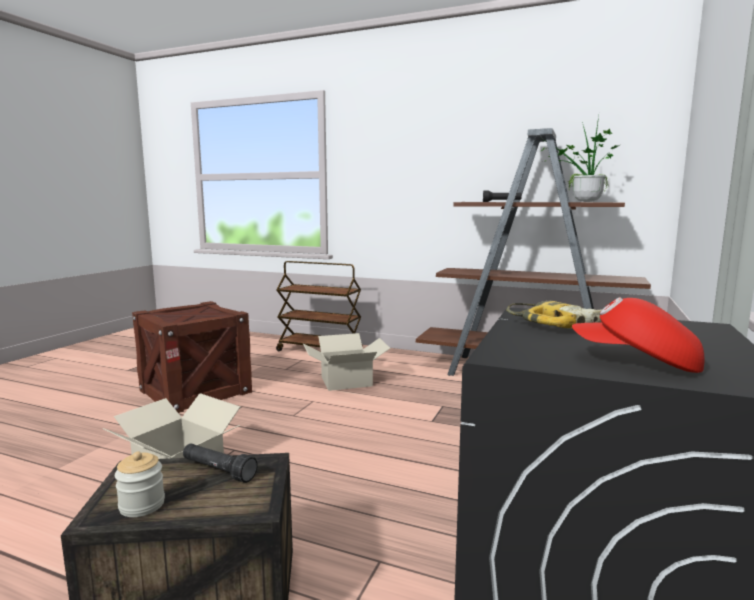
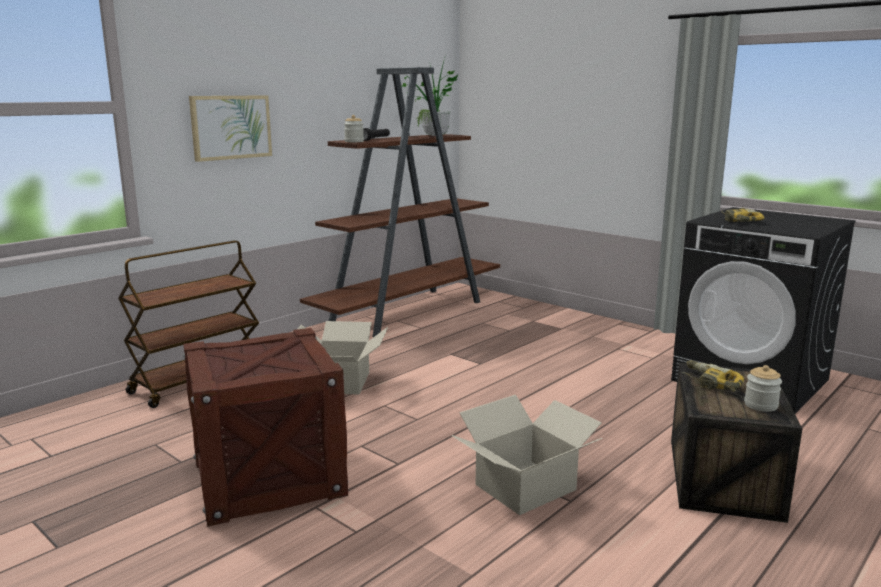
camera: 70 degrees left, 5 degrees up
black flashlight [183,444,258,483] -> power drill [682,360,744,392]
red cap [572,297,704,373] -> none
none -> picture [189,95,272,162]
none -> jar [344,115,364,142]

